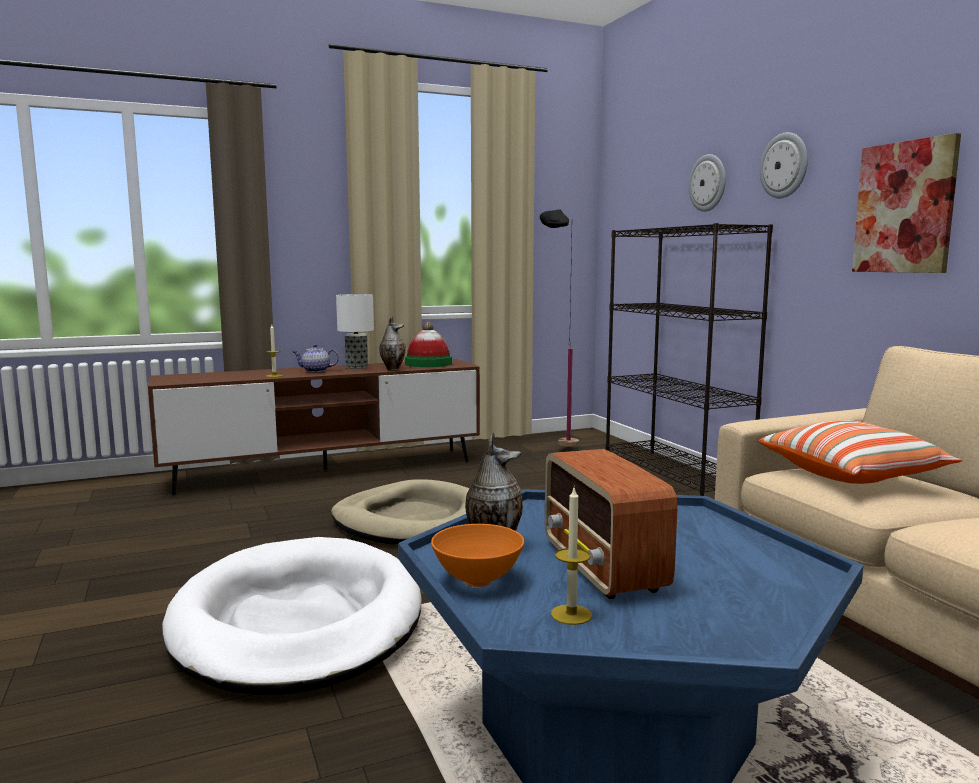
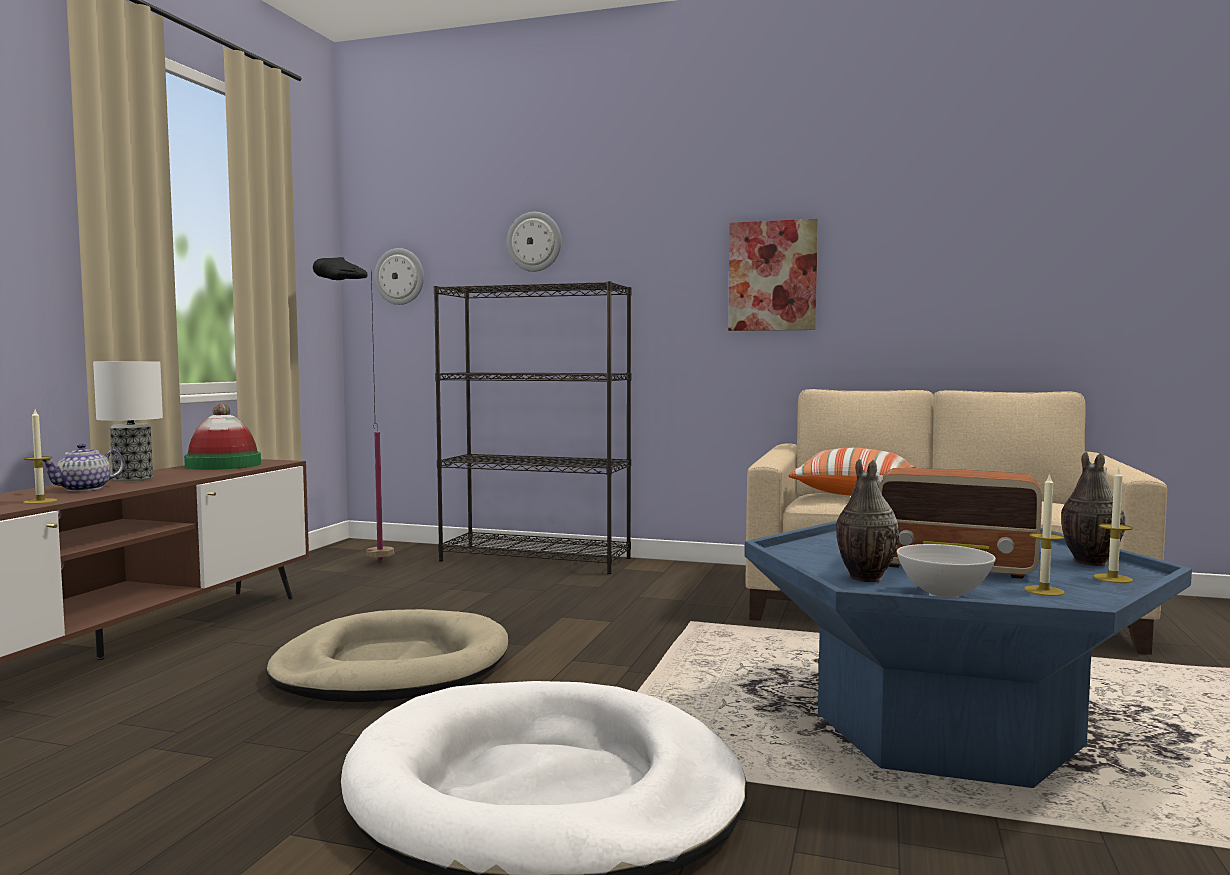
camera: 50 degrees left, 5 degrees down
vase [380,317,406,370] -> vase moved to [1061,452,1125,566]
orange bowl [431,524,524,587] -> white bowl [897,544,996,598]
wall clock [760,132,808,199] -> wall clock moved to [374,248,424,305]
none -> candle [1093,467,1133,583]

